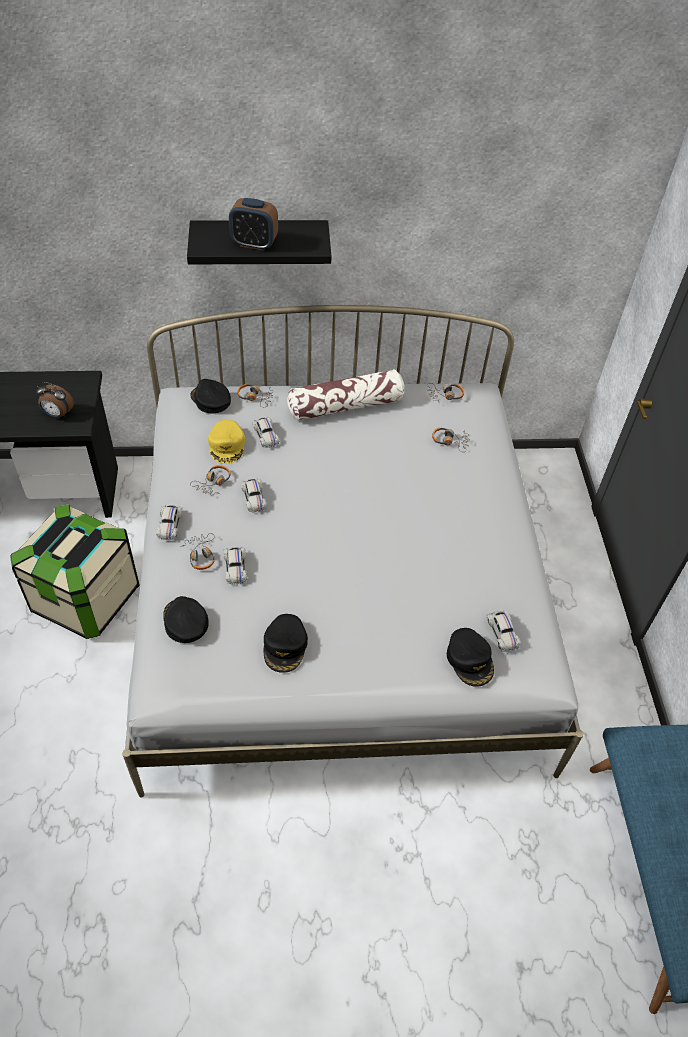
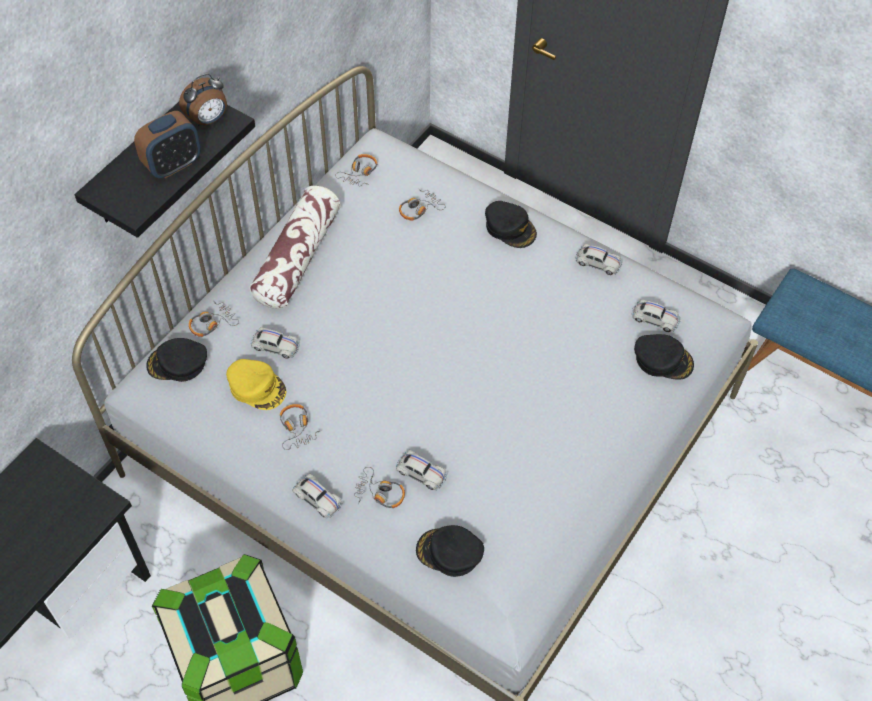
camera: 50 degrees left, 5 degrees up
alarm clock [36,382,74,418] -> alarm clock moved to [179,74,227,126]
white toy car [241,479,267,512] -> white toy car moved to [575,244,622,275]
black cap [264,614,308,673] -> black cap moved to [485,201,537,248]

